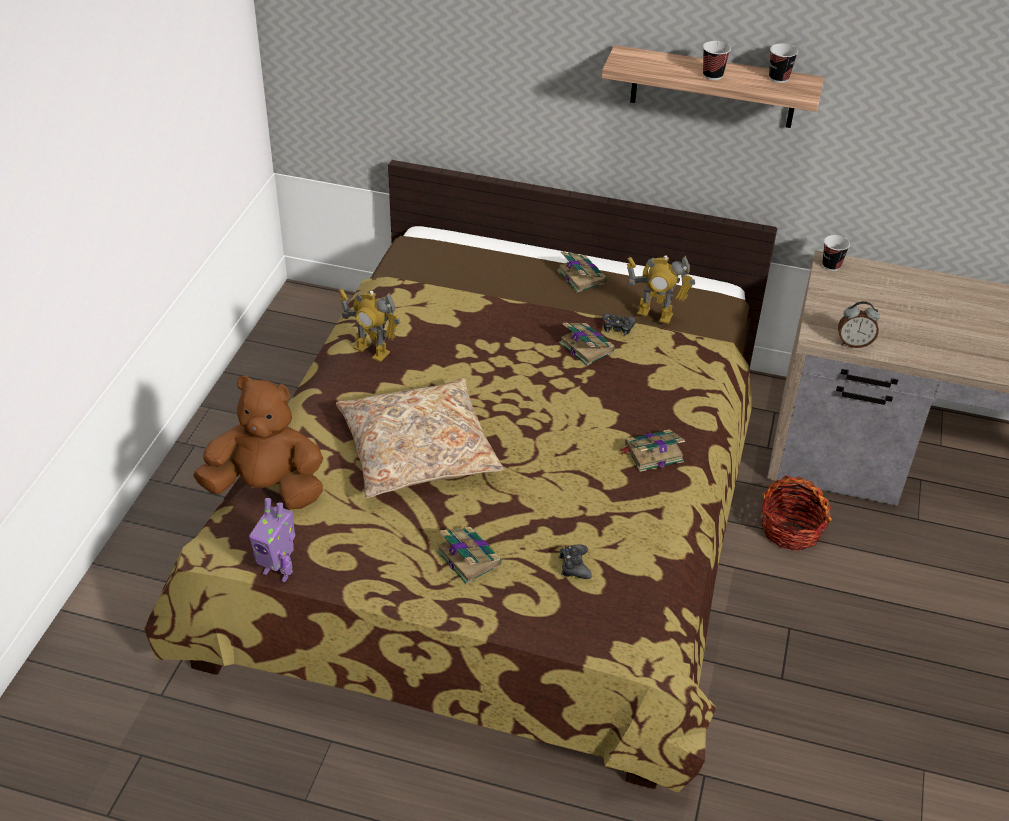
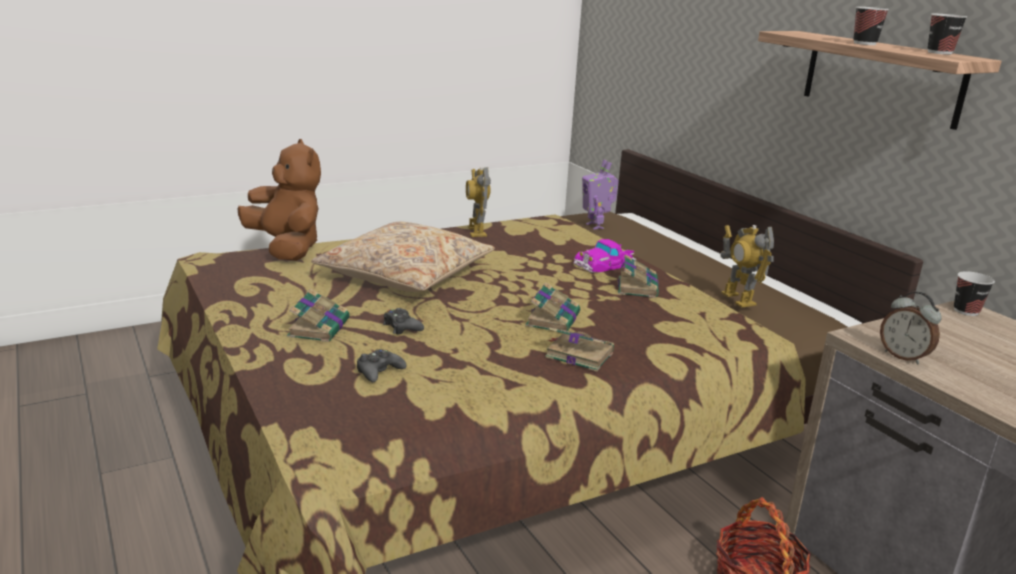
camera: 45 degrees right, 20 degrees down
toy robot [249,498,295,583] -> toy robot moved to [582,160,619,230]
book [557,251,607,292] -> book moved to [525,282,580,333]
black game controller [602,313,636,335] -> black game controller moved to [383,308,424,335]
none -> toy car [573,239,636,273]

